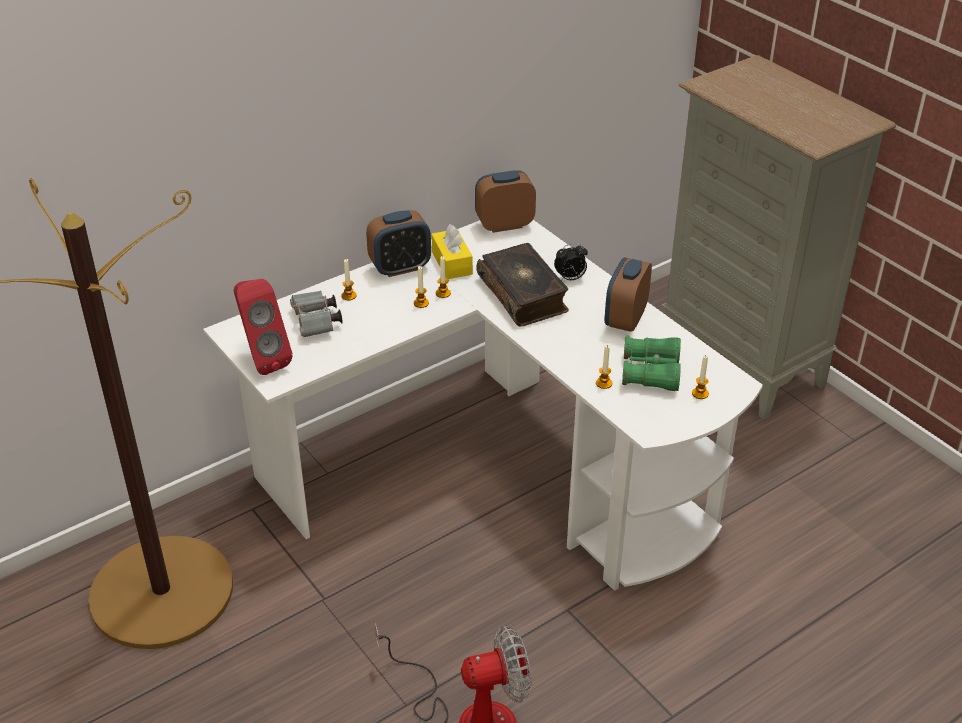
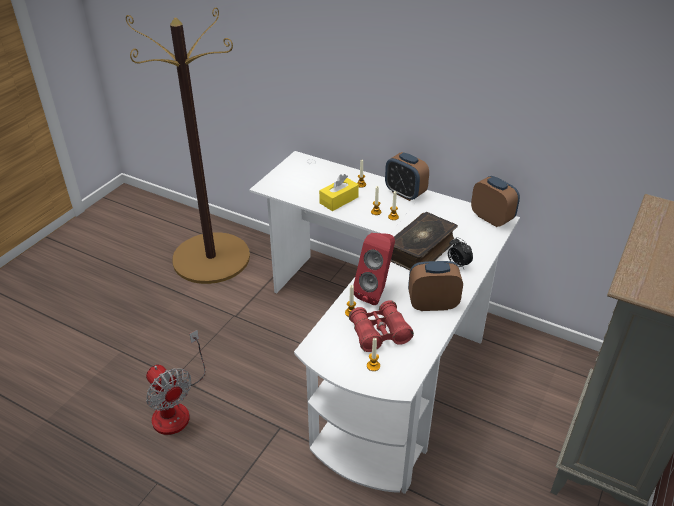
camera: 65 degrees right, 0 degrees up
red speaker [234,279,293,375] -> red speaker moved to [353,233,395,305]
grey binoculars [290,291,343,338] -> none
yellow tissue box [431,224,473,279] -> yellow tissue box moved to [319,174,359,211]
green binoculars [622,335,681,391] -> red binoculars [349,300,414,352]

